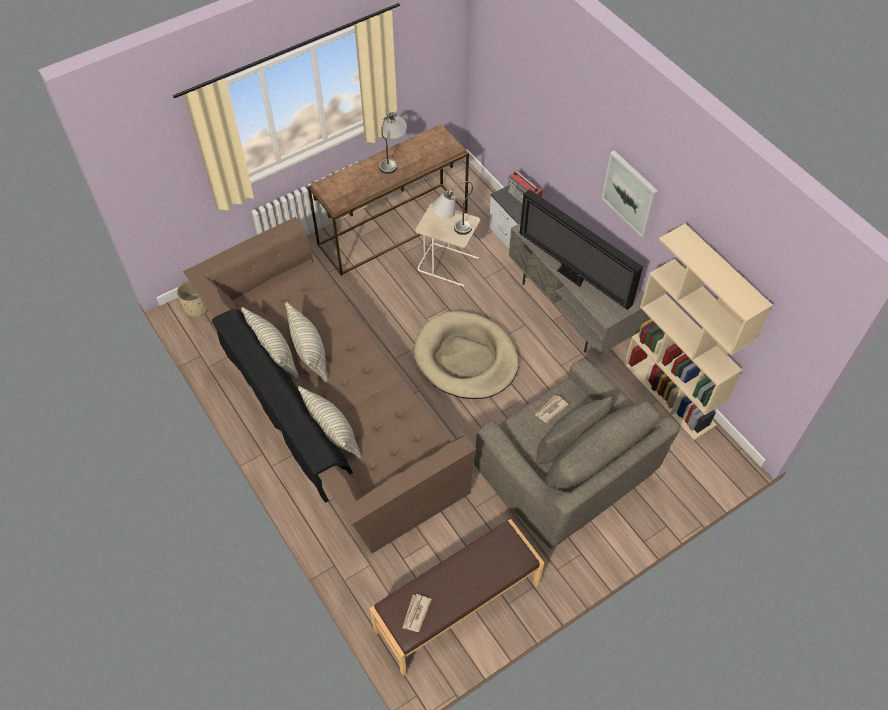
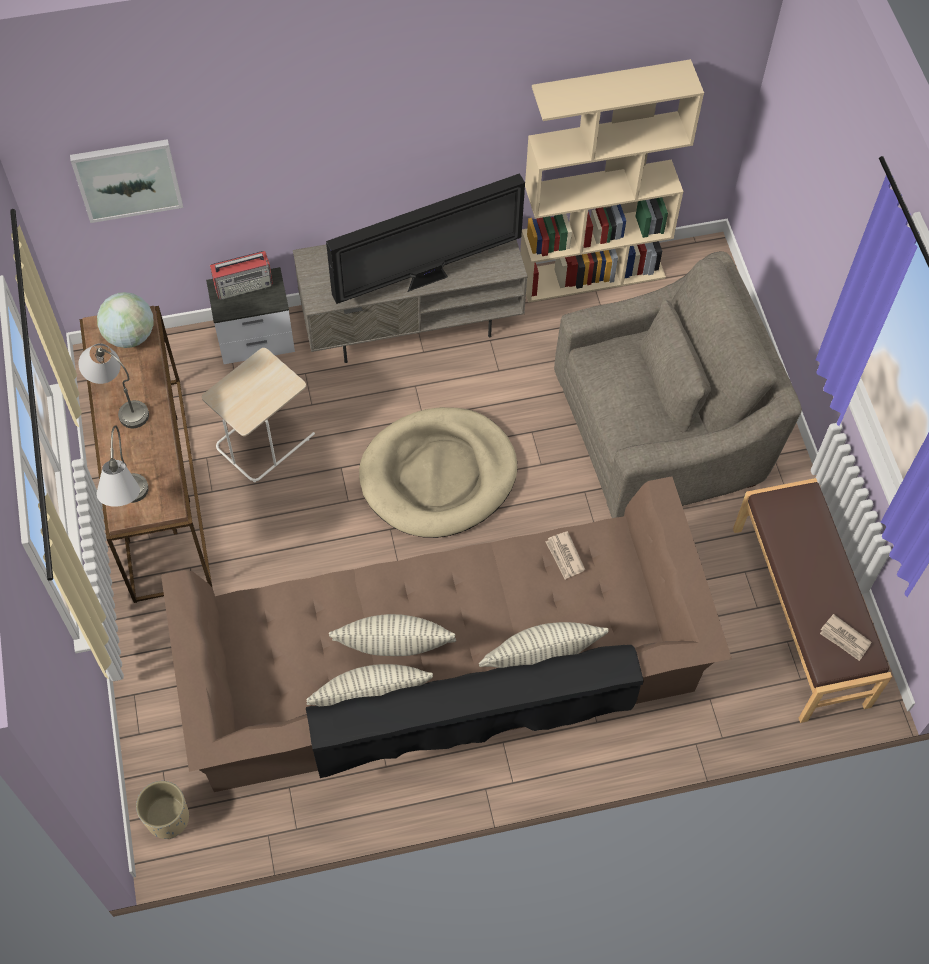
camera: 70 degrees left, 5 degrees up
grey table lamp [431,181,473,235] -> grey table lamp moved to [97,425,149,507]
newspaper [535,395,569,423] -> newspaper moved to [546,531,585,579]
picture [601,150,658,238] -> picture moved to [70,139,183,223]
none -> globe [97,292,154,348]

